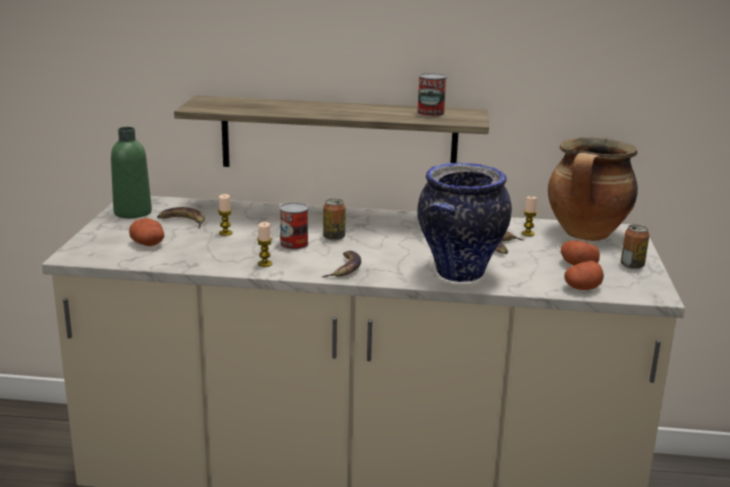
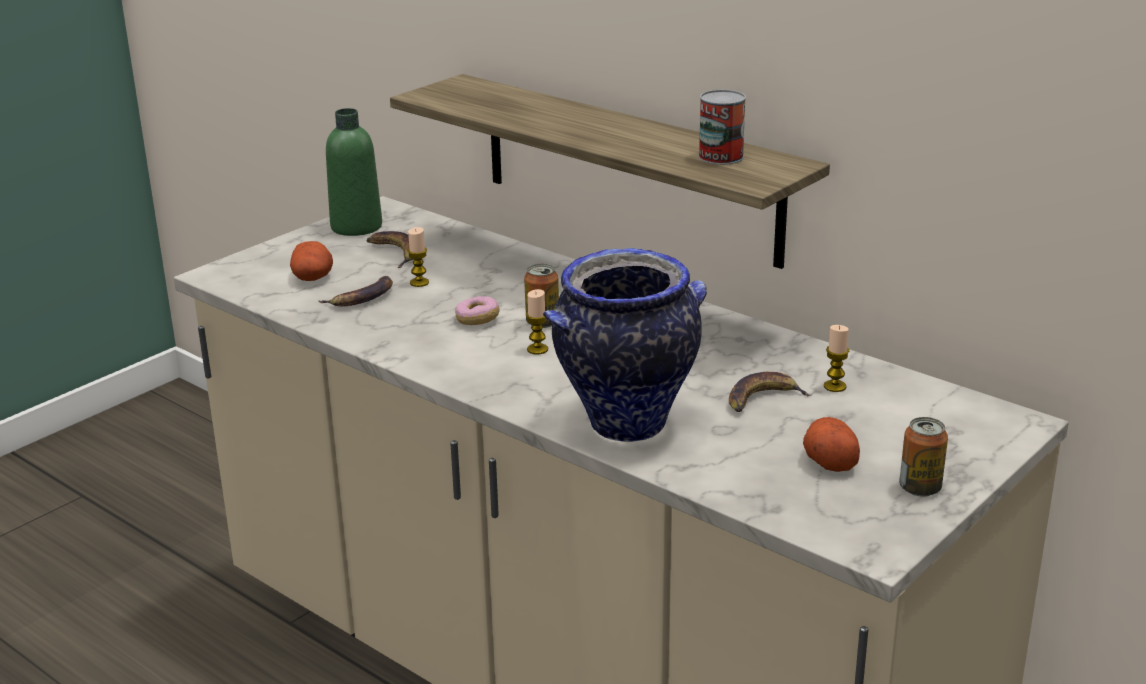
camera: 35 degrees right, 5 degrees up
candle [257,222,272,267] -> candle moved to [526,289,548,355]
can [279,202,309,250] -> donut [455,296,499,325]
banana [321,251,361,278] -> banana moved to [319,276,393,306]
cooking pot [548,137,638,241] -> none
potato [564,261,604,290] -> none

